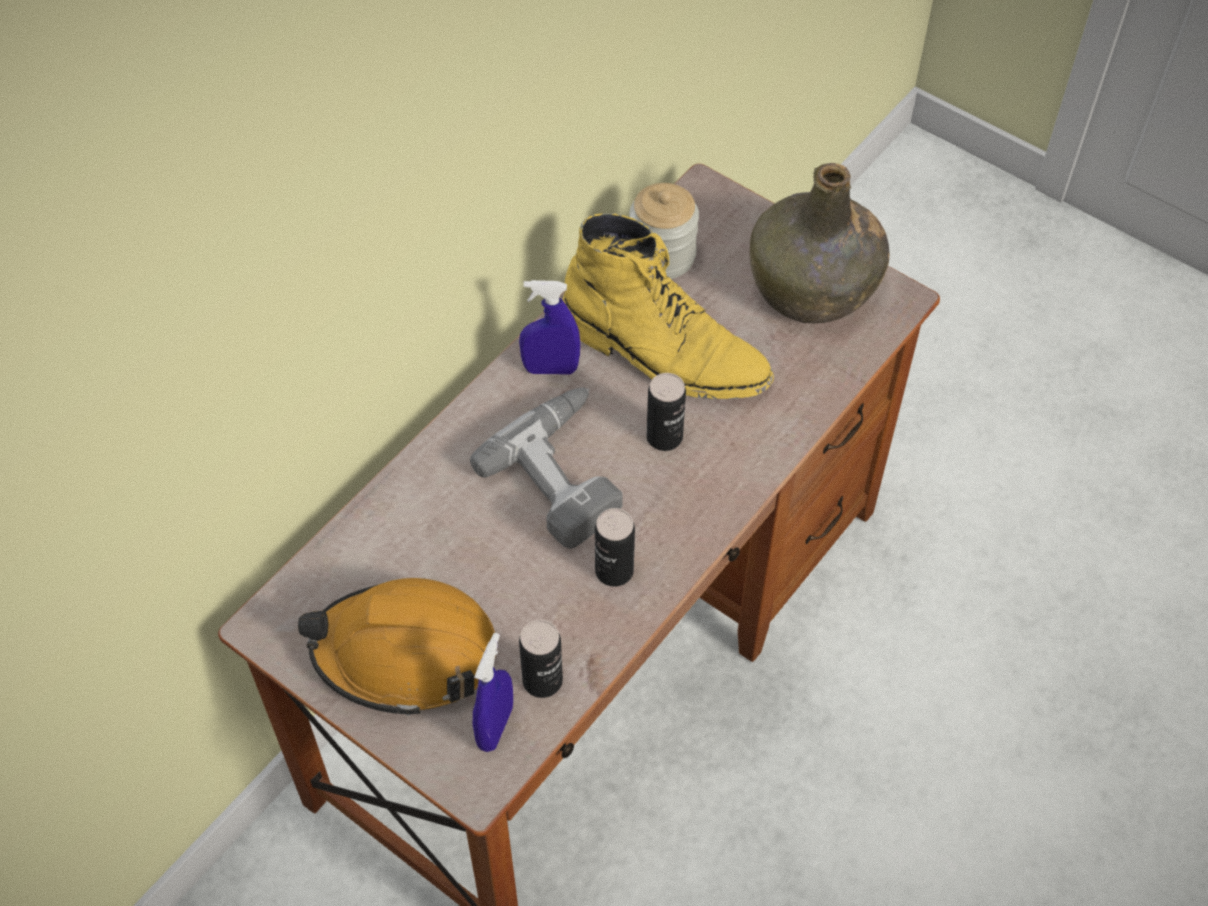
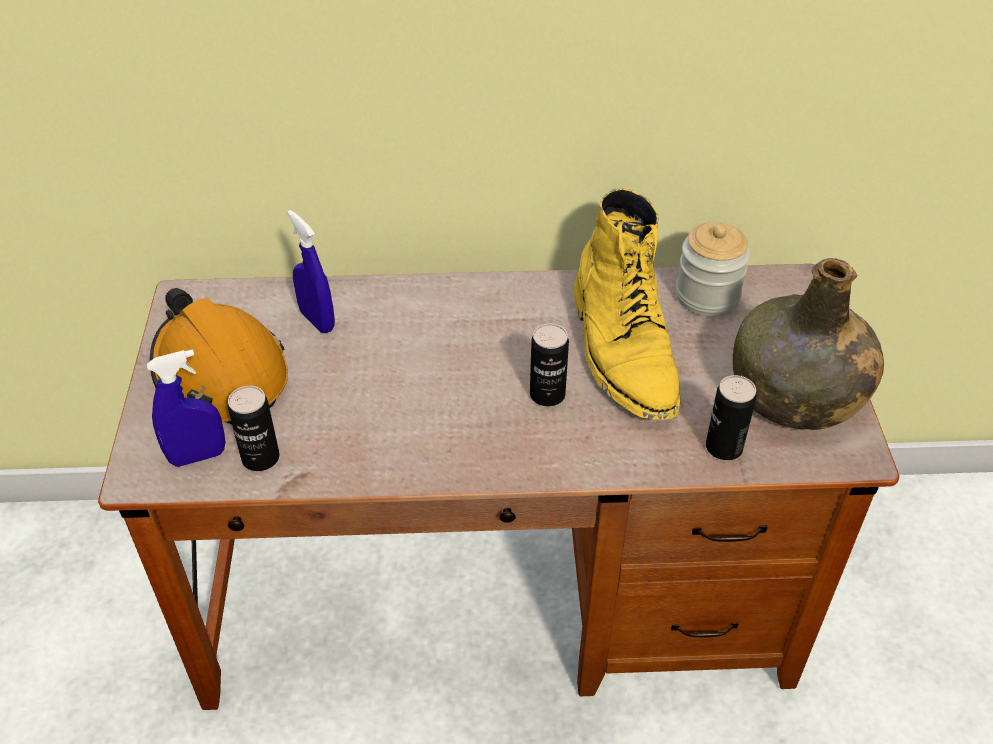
camera: 50 degrees right, 10 degrees down
power drill [470,387,623,549] -> none
blue spray bottle [519,280,580,375] -> blue spray bottle moved to [287,210,335,333]
can [595,508,635,587] -> can moved to [706,375,756,460]

